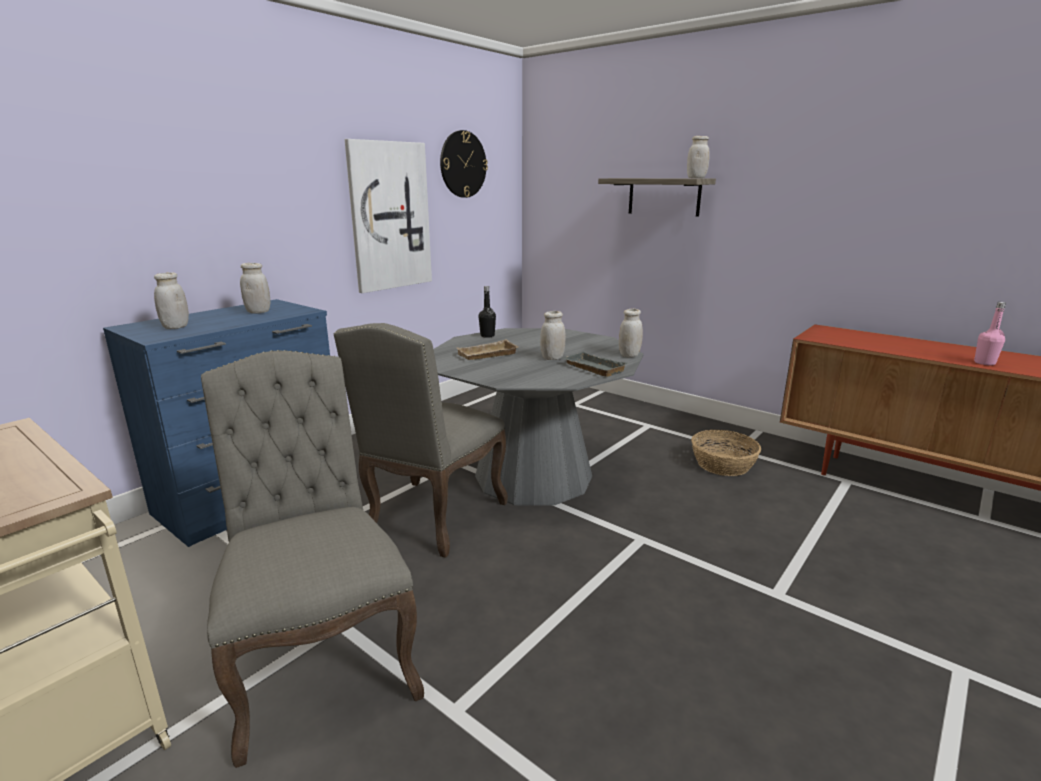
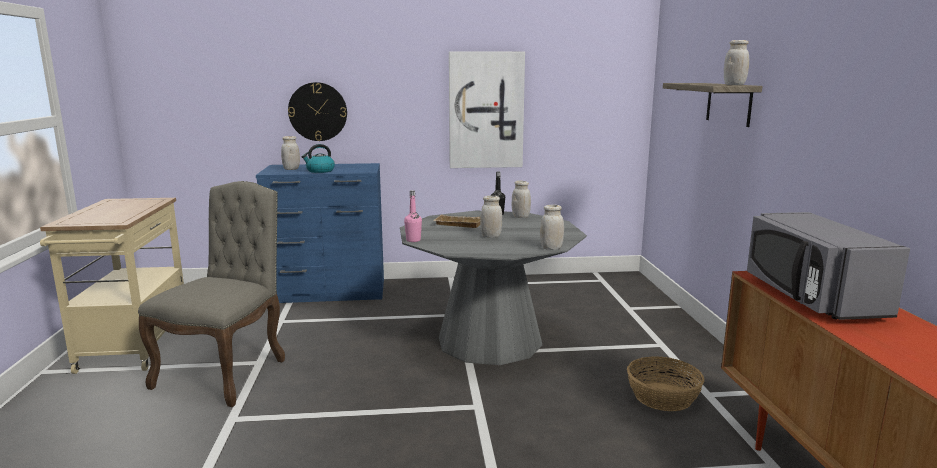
camera: 45 degrees right, 5 degrees down
white jar [240,263,270,313] -> white jar moved to [512,181,531,218]
grey chair [334,323,508,558] -> none
wall clock [440,130,488,198] -> wall clock moved to [288,82,347,141]
grey tray [563,352,627,377] -> none
pink bottle [974,302,1006,365] -> pink bottle moved to [404,190,422,242]
none -> kettle [301,144,335,173]
none -> grey microwave [747,212,910,320]

